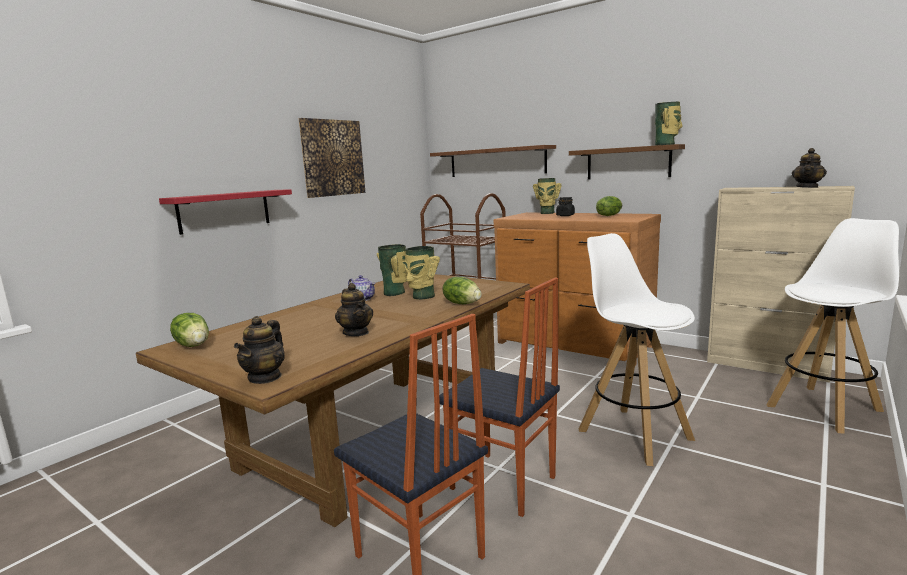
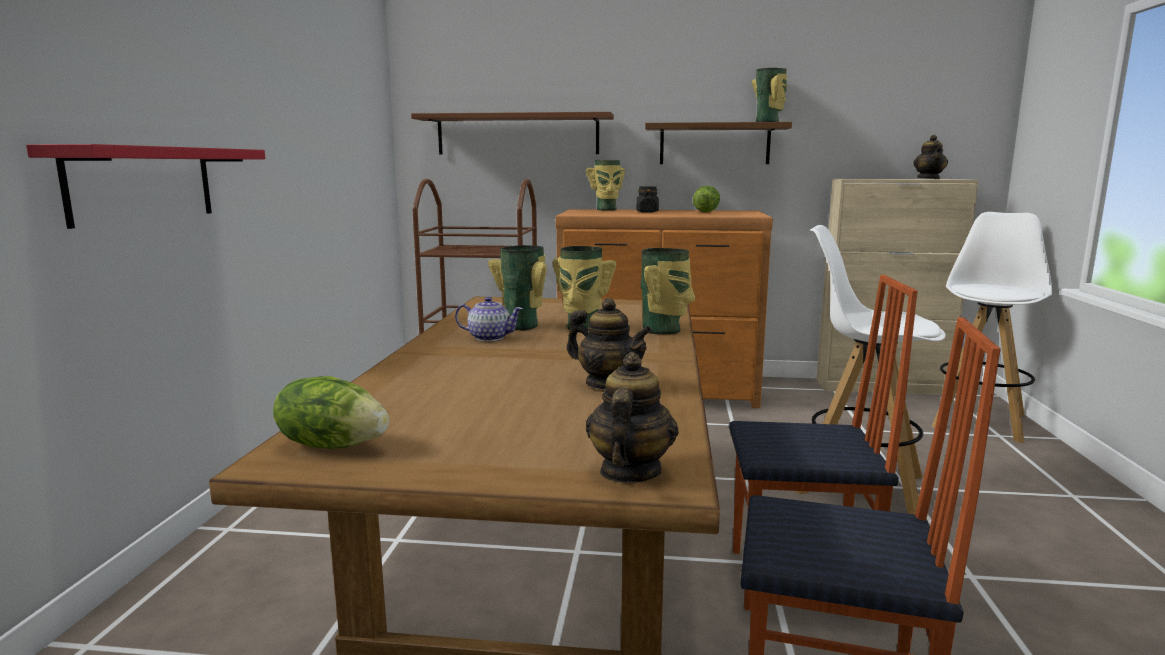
camera: 30 degrees left, 0 degrees up
teapot [234,316,285,384] -> teapot turned 150 degrees counterclockwise [586,352,679,483]
picture [298,118,365,198] -> none
lettuce [442,277,482,304] -> vase [641,248,695,334]

